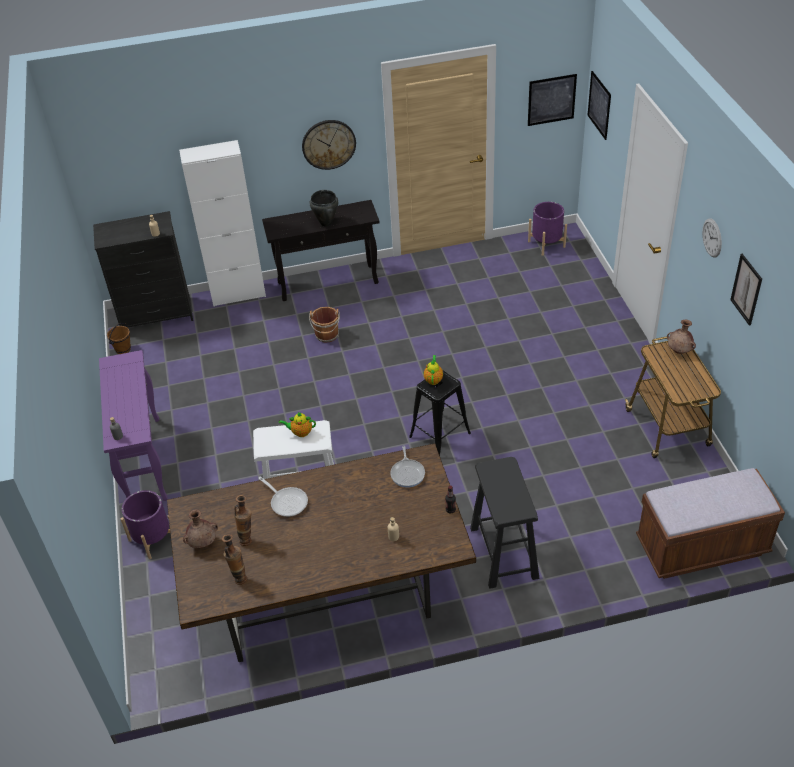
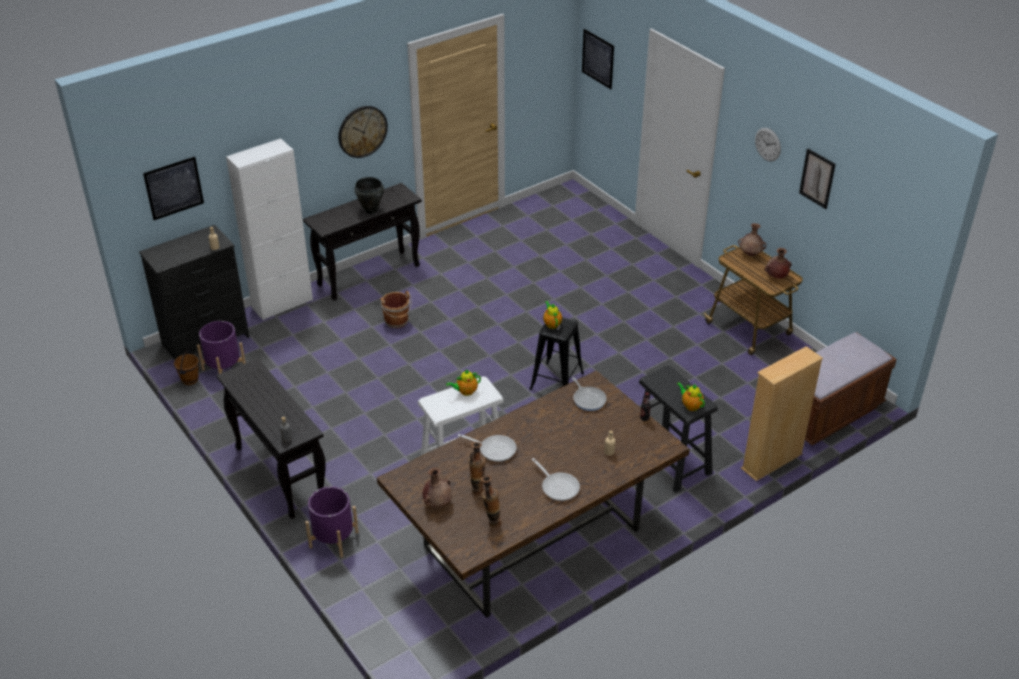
camera: 25 degrees left, 5 degrees down
purple console table [99,350,168,501] -> black console table [217,358,326,519]
picture [528,74,577,126] -> picture moved to [143,157,204,220]
purple planter [528,202,567,256] -> purple planter moved to [197,321,246,374]
none -> frying pan [532,458,580,501]
none -> teapot [677,382,705,411]
none -> beige bookcase [741,346,823,481]
none -> brown vase [764,248,792,279]

